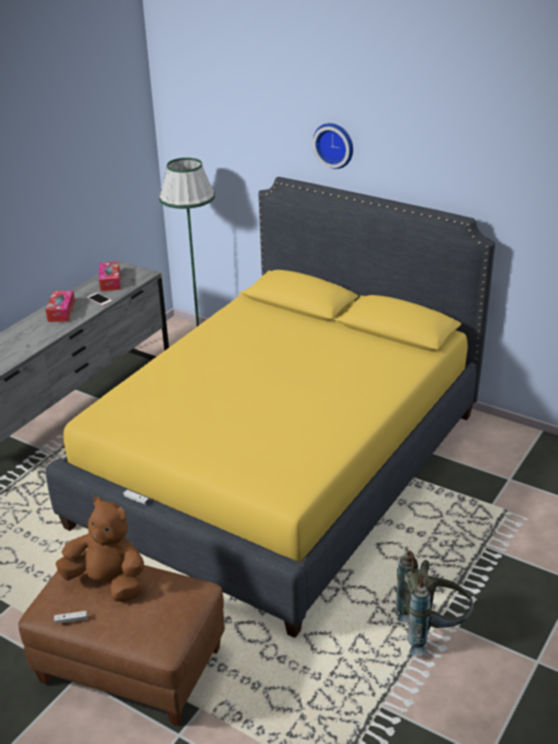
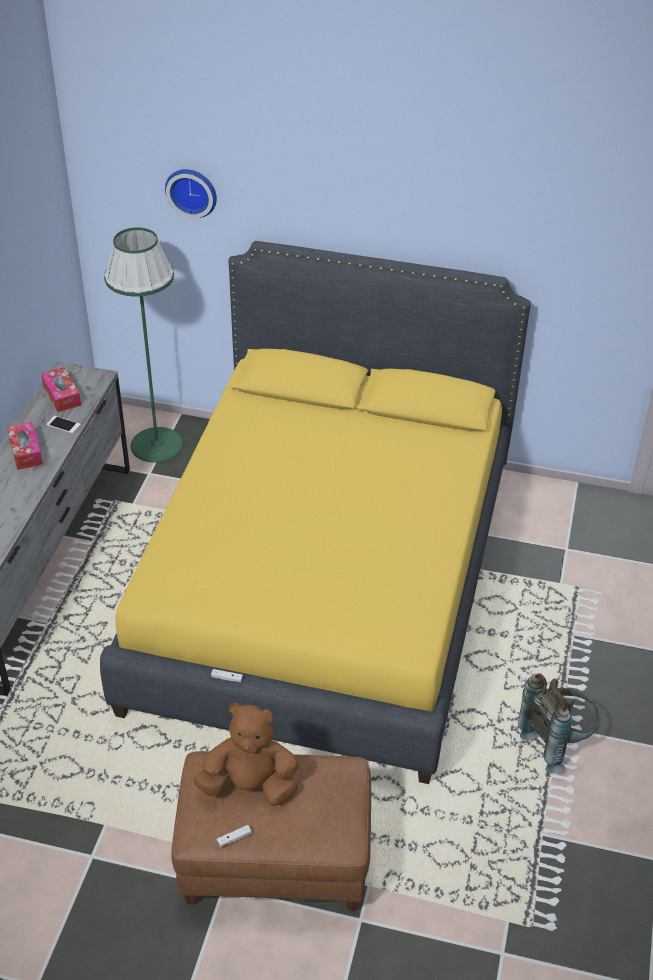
camera: 20 degrees left, 10 degrees up
wall clock [313,123,353,169] -> wall clock moved to [165,169,217,218]

